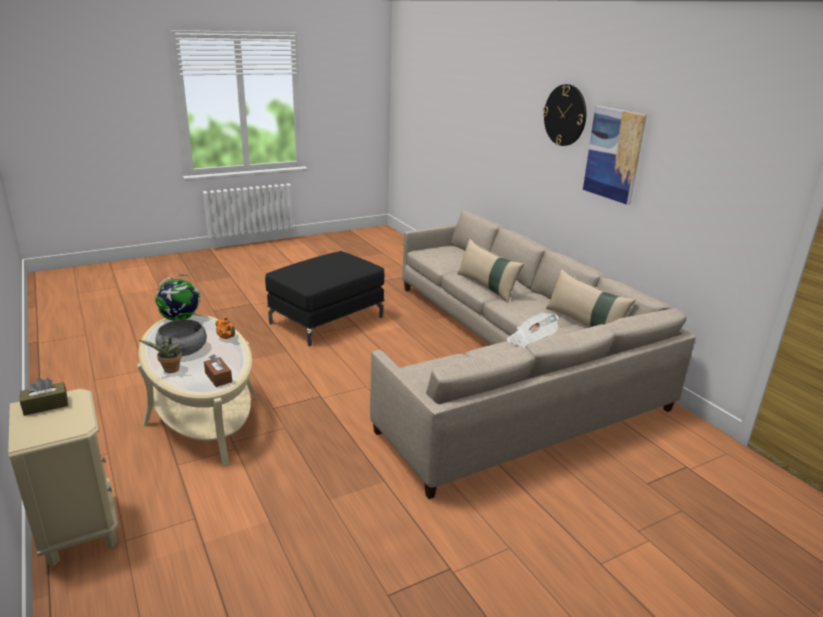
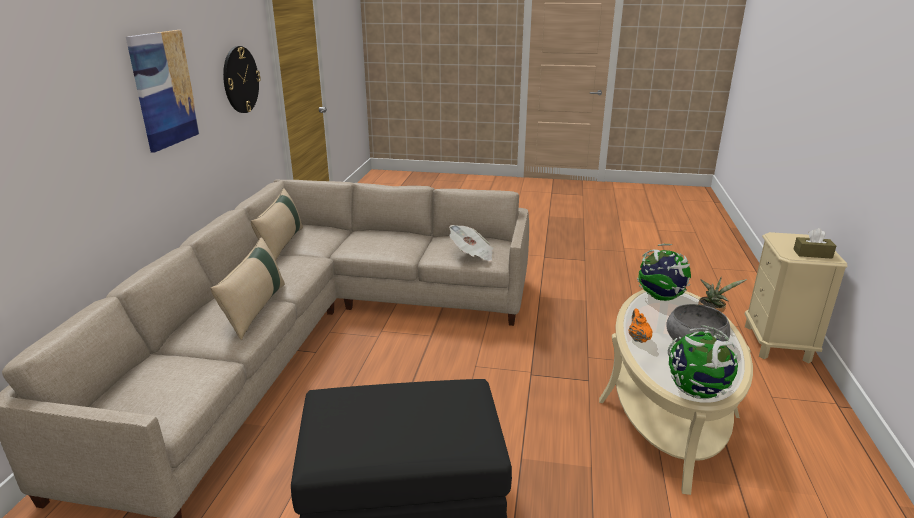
camera: 140 degrees left, 0 degrees up
brown tissue box [204,354,232,387] -> globe [637,244,691,301]
newspaper [507,312,559,348] -> newspaper moved to [449,225,494,261]
wall clock [543,84,587,146] -> wall clock moved to [223,46,261,113]

